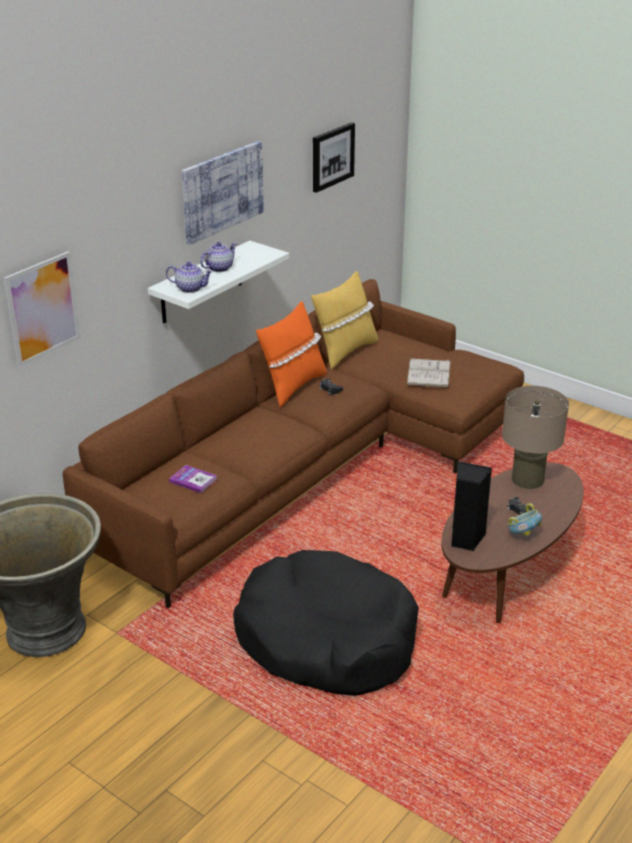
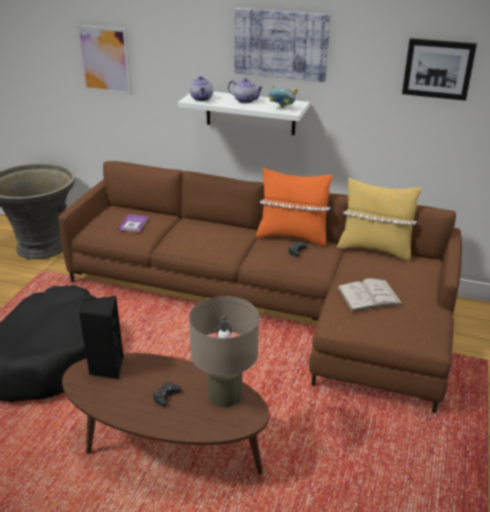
camera: 70 degrees right, 0 degrees up
bowl [508,503,542,536] -> bowl moved to [269,84,298,108]

